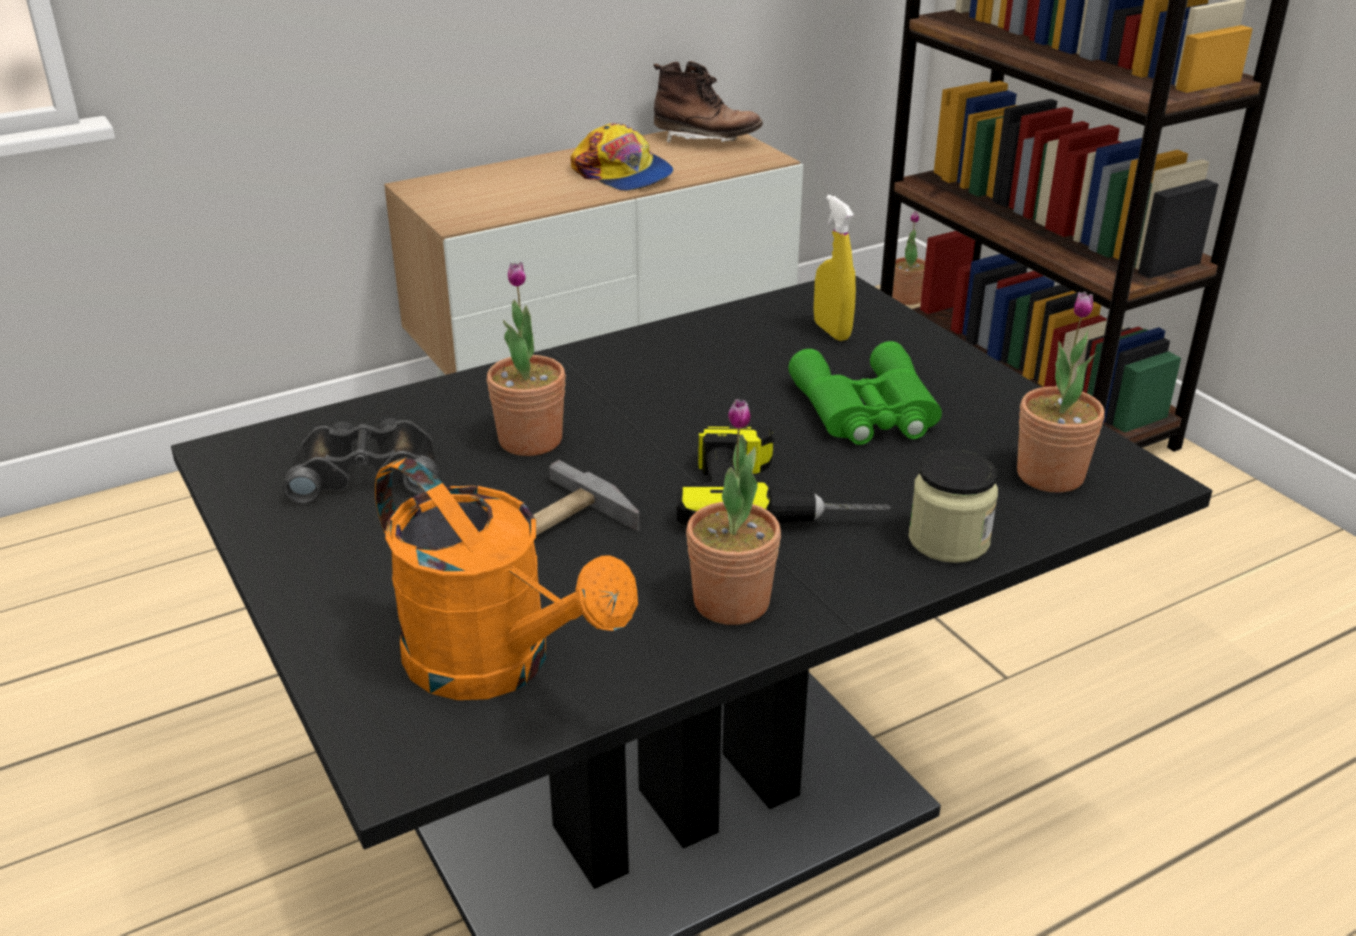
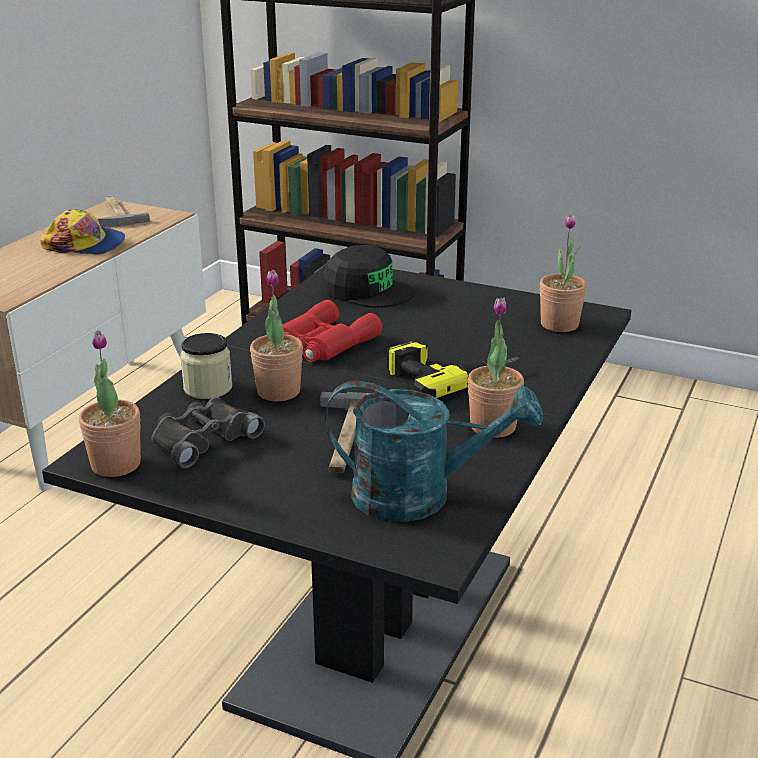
camera: 35 degrees left, 5 degrees down
orange watering can [375,457,638,700] -> turquoise watering can [325,381,543,522]
brown boot [654,61,763,143] -> hammer [97,195,150,227]
green binoculars [788,341,942,445] -> none
yellow spray bottle [814,195,856,341] -> black cap [323,245,416,308]
potted plant [892,211,925,305] -> potted plant moved to [79,330,141,477]
jar [909,450,998,563] -> jar moved to [180,333,232,399]
none -> red binoculars [283,300,383,362]

